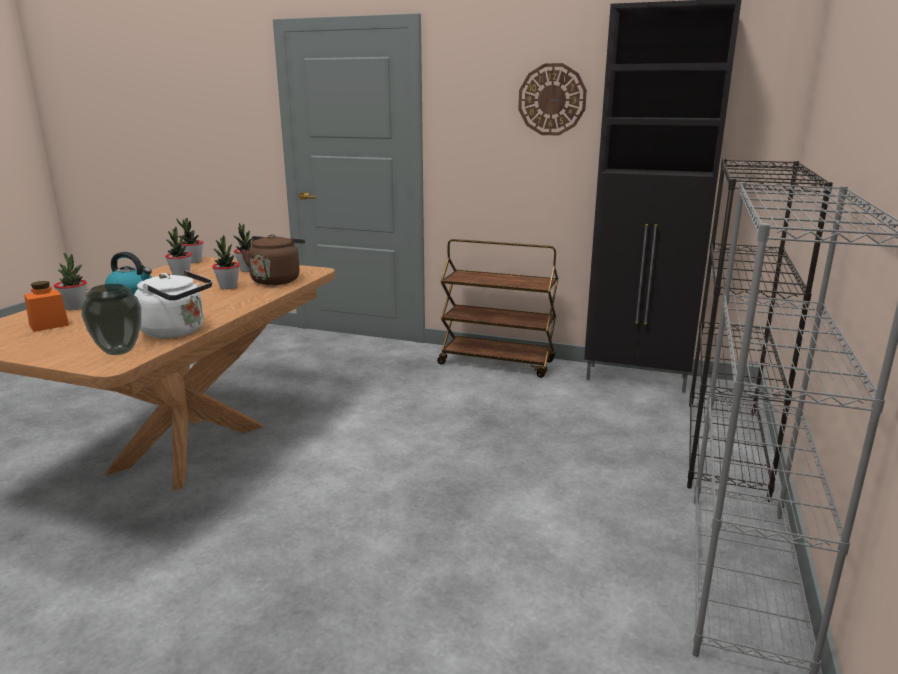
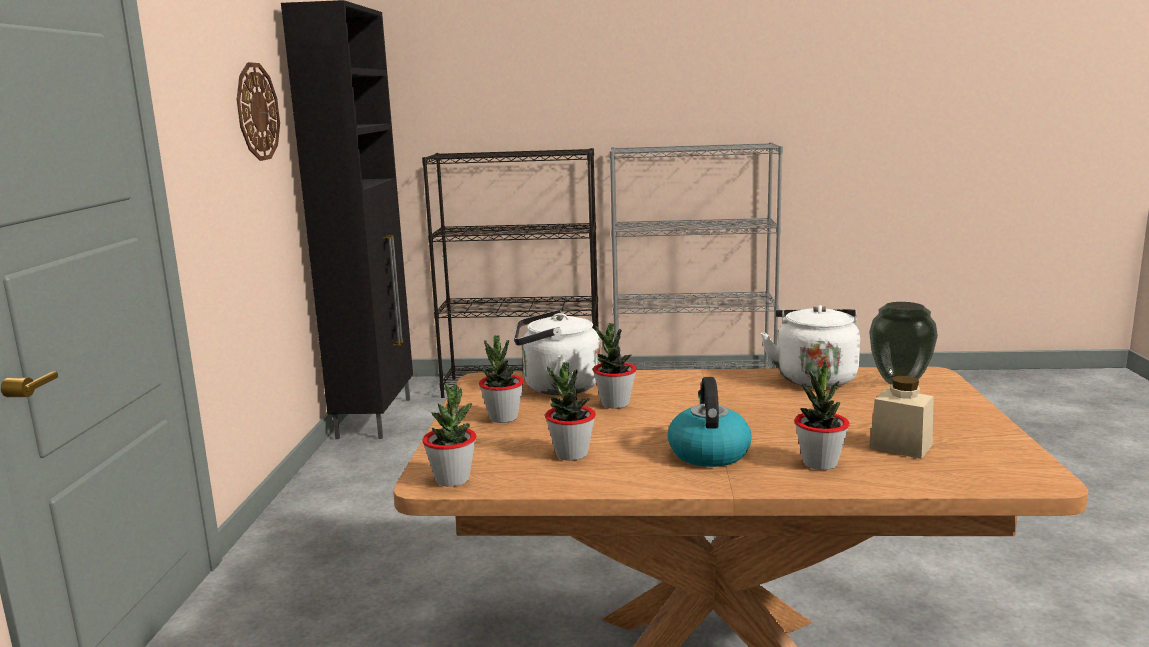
camera: 105 degrees left, 5 degrees down
orange jar [24,281,69,332] -> beige jar [870,376,934,459]
brown kettle [241,234,305,285] -> white kettle [514,310,601,395]
brown cart [437,239,558,378] -> none

